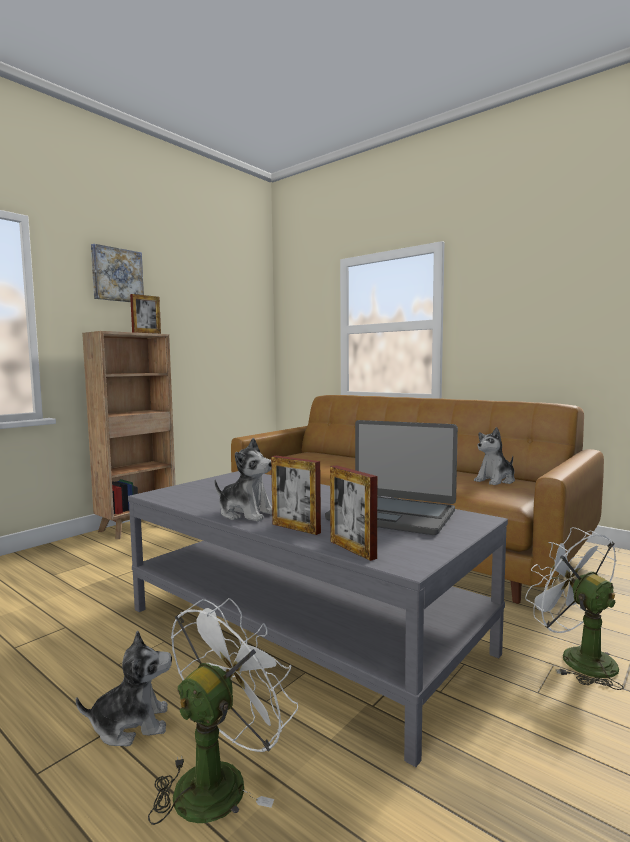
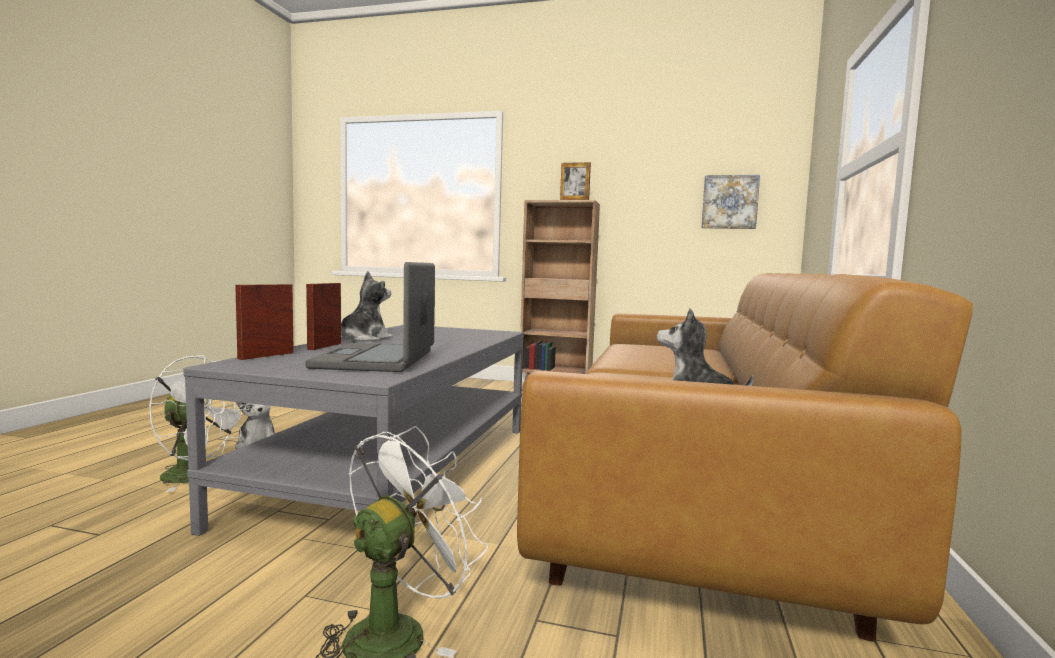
camera: 65 degrees right, 0 degrees up
picture [91,244,144,302] -> picture moved to [701,175,760,229]
plush toy [215,438,272,522] -> plush toy turned 150 degrees counterclockwise [341,271,393,341]

